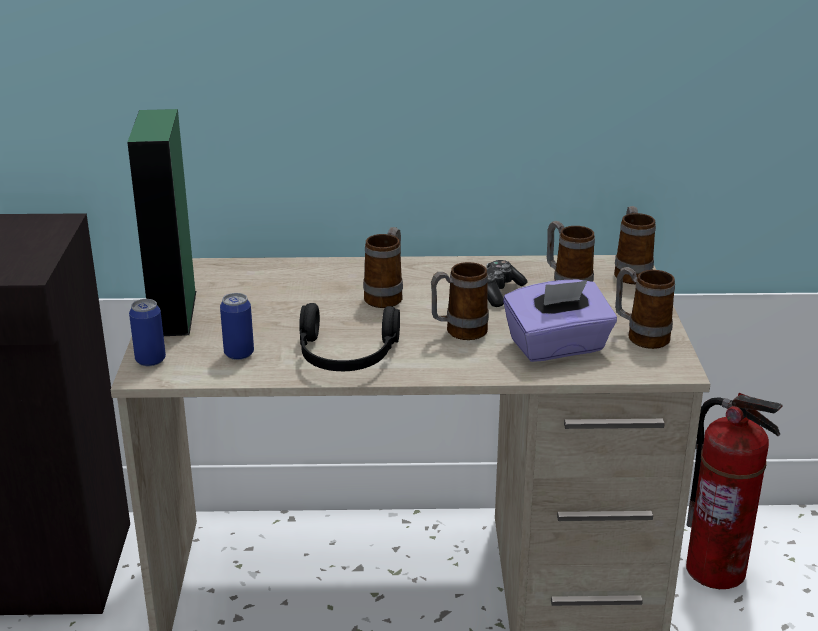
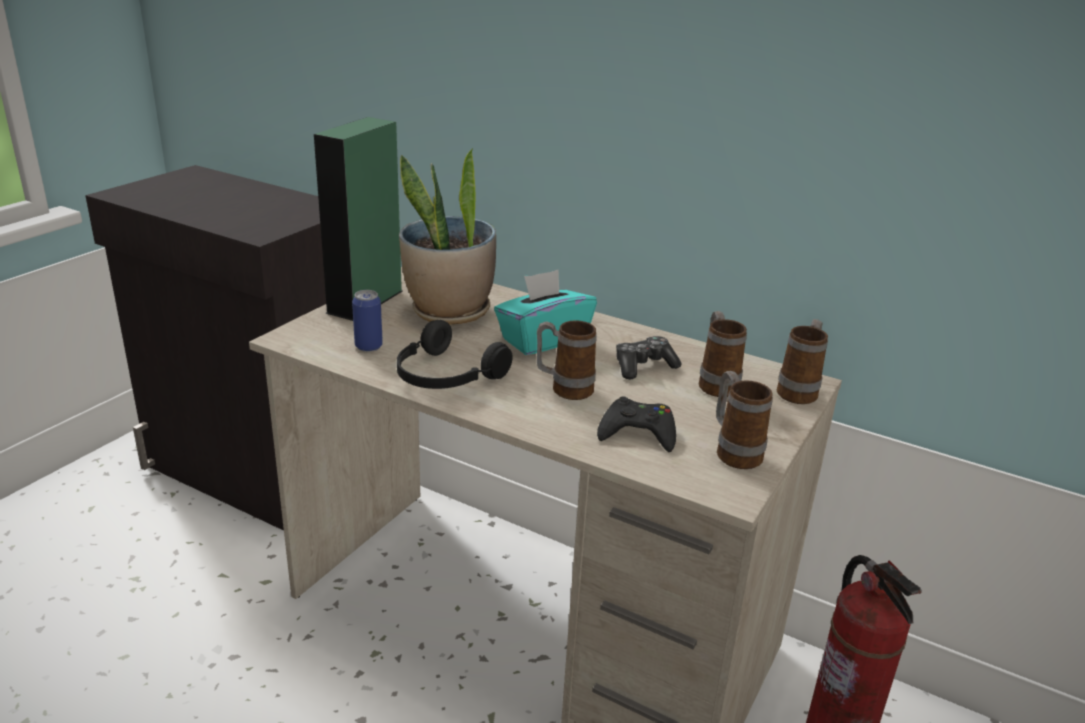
camera: 30 degrees right, 0 degrees up
can [129,299,166,366] -> none
mug [363,227,403,308] -> turquoise tissue box [494,270,597,355]
purple tissue box [503,280,617,362] -> black game controller [597,396,676,452]
none -> potted plant [399,148,496,325]

